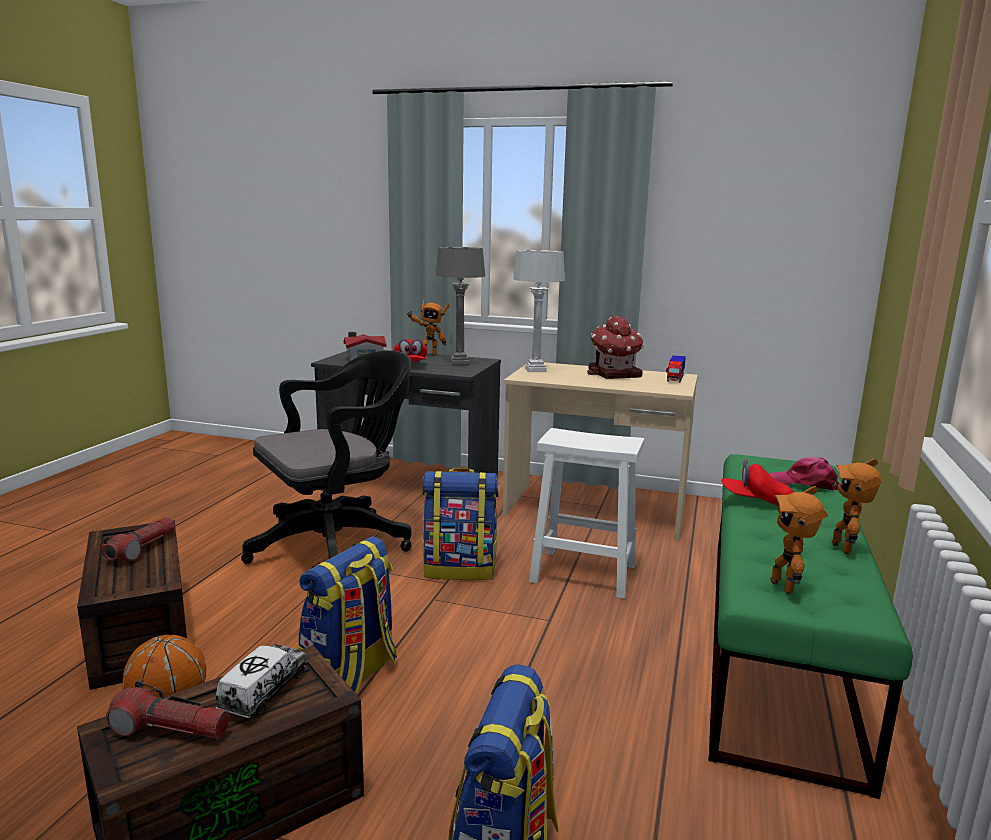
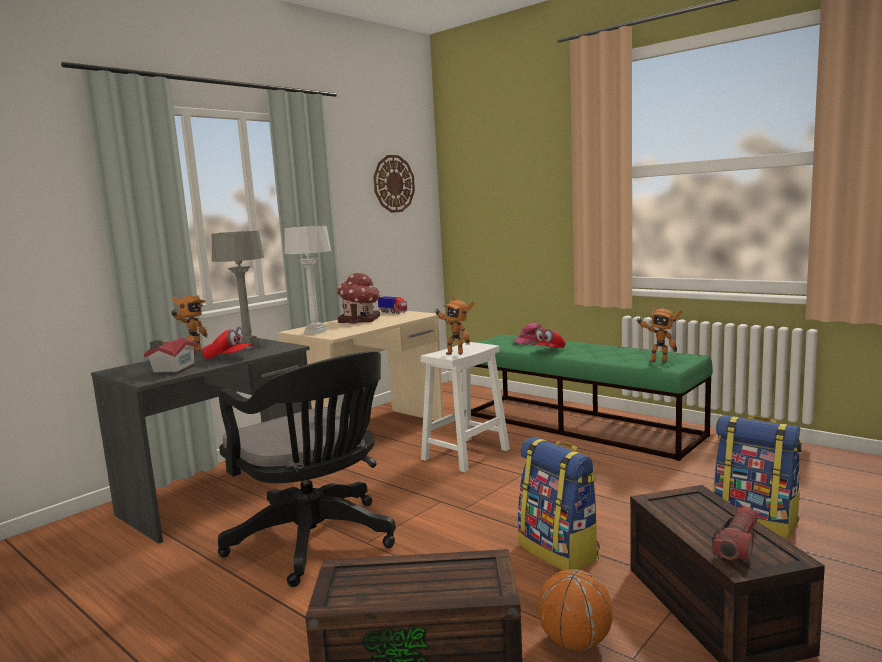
camera: 65 degrees left, 5 degrees down
flashlight [101,517,175,561] -> none
toy truck [216,644,307,719] -> none
black office chair [241,350,412,564] -> black office chair turned 150 degrees clockwise [218,352,396,587]
backpack [422,468,499,580] -> none
toy robot [832,459,882,554] -> toy robot moved to [434,298,475,355]
none -> wall clock [373,155,415,213]

